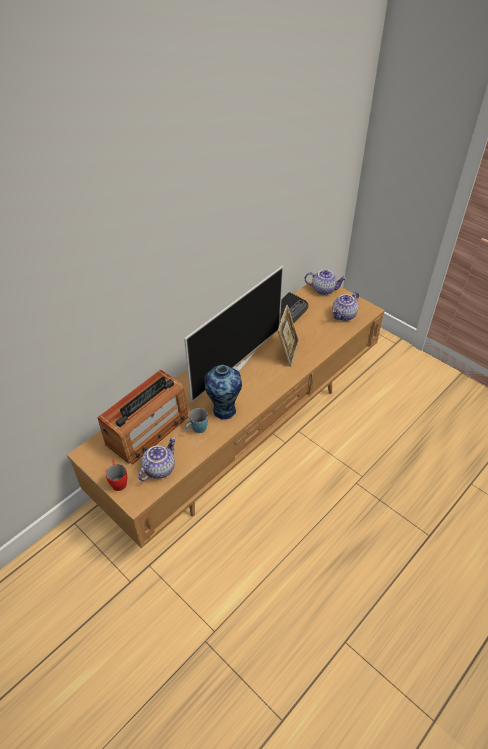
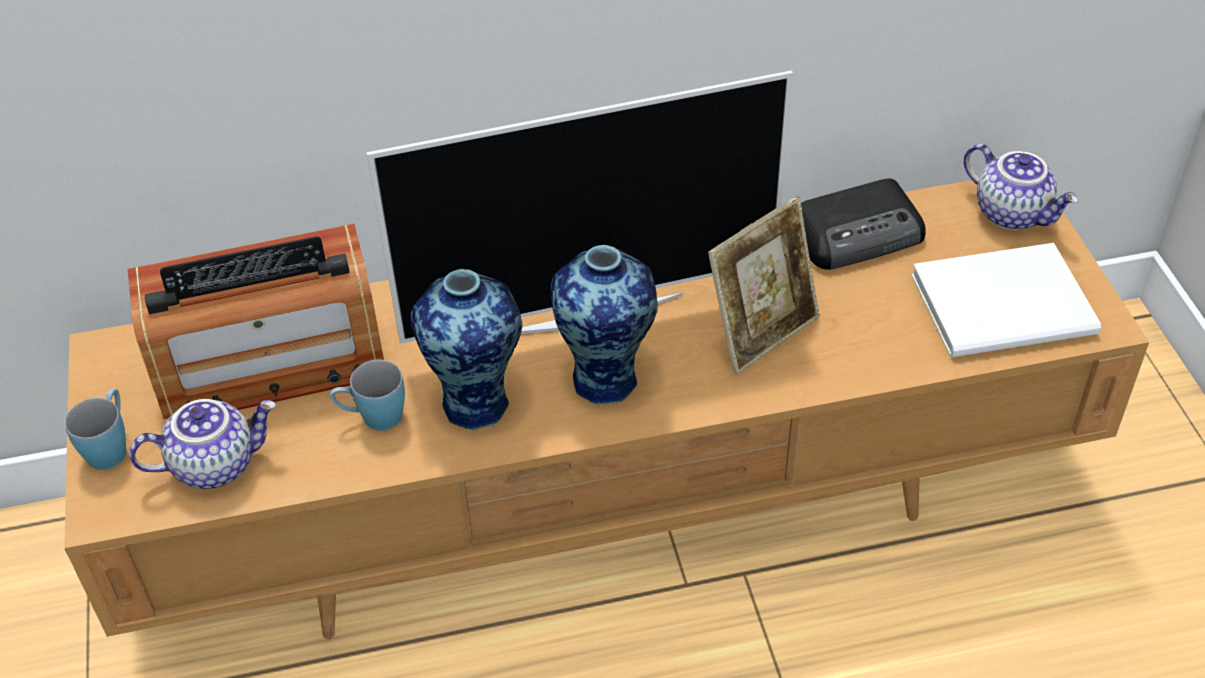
camera: 35 degrees right, 0 degrees up
red mug [106,460,127,491] -> blue mug [64,389,126,470]
teapot [332,292,359,321] -> white book [912,243,1101,357]
none -> vase [551,245,658,406]

